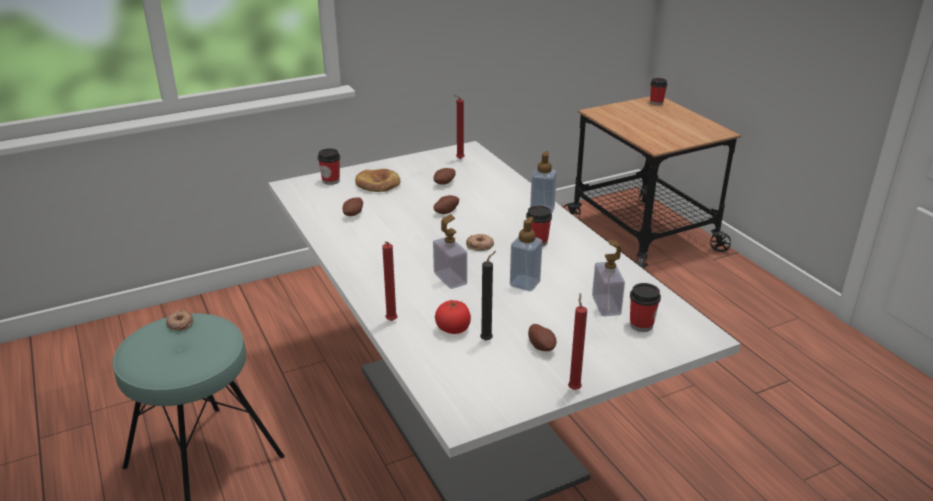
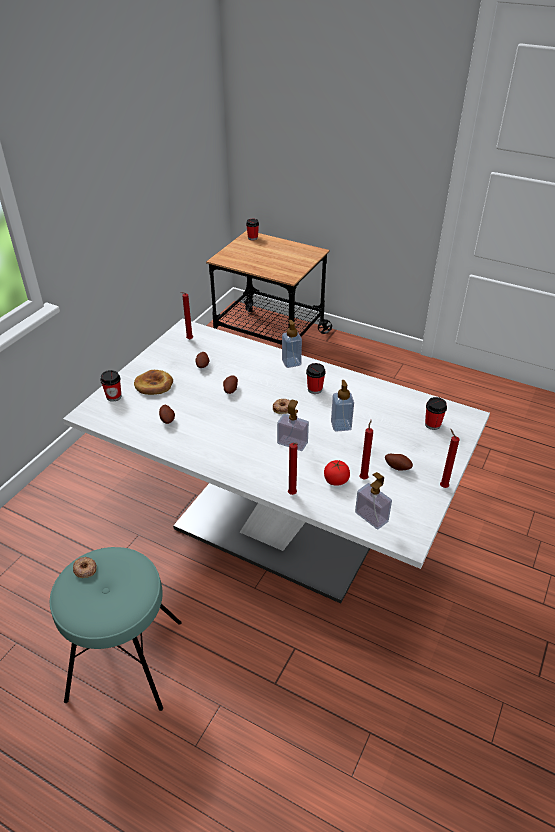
camera: 35 degrees left, 10 degrees up
black candle [480,251,496,341] -> red candle [360,420,373,479]
soap dispenser [592,239,625,316] -> soap dispenser moved to [355,472,392,529]

